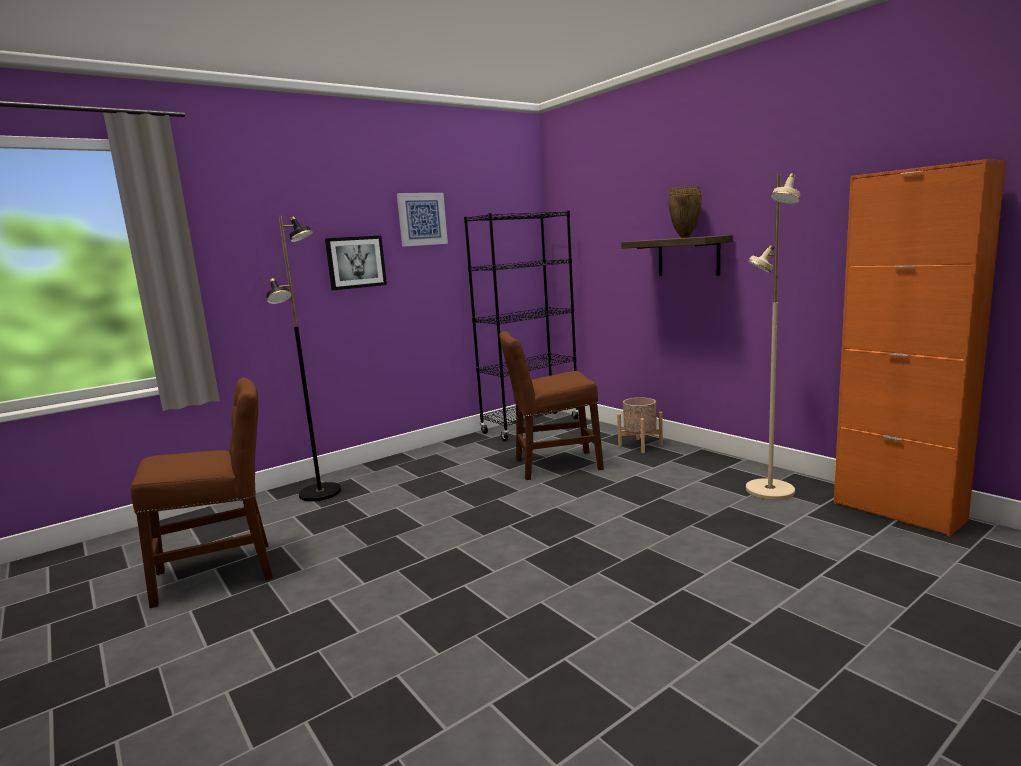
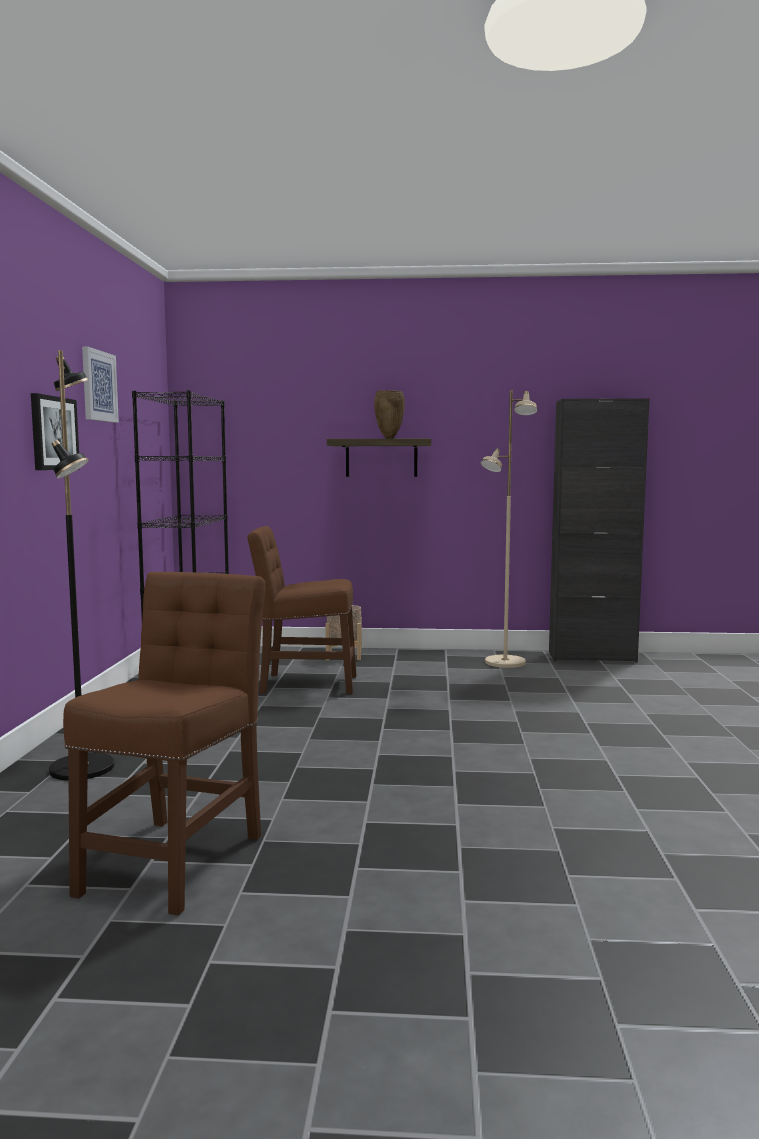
camera: 50 degrees left, 5 degrees down
brown chair [499,331,604,480] -> brown chair turned 60 degrees clockwise [247,526,357,694]
orange cabinet [834,159,1006,537] -> black cabinet [549,398,650,662]

